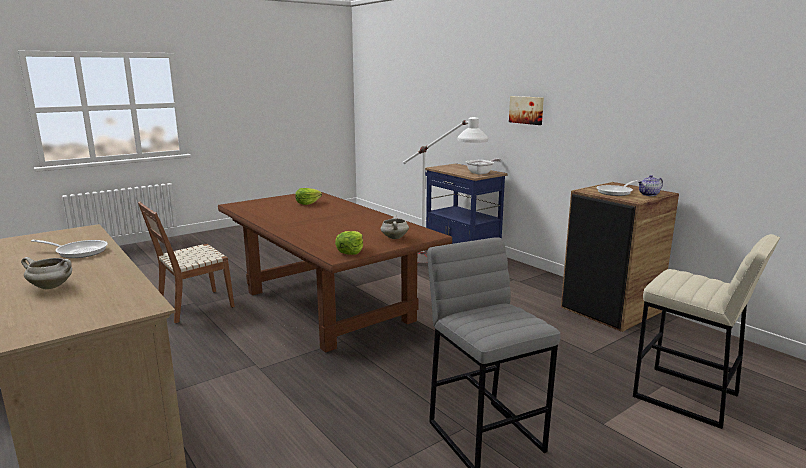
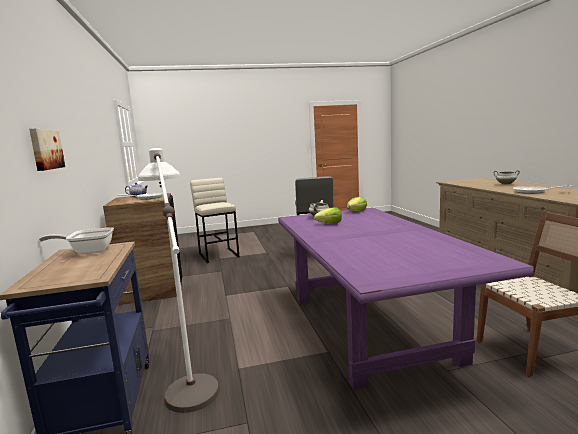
camera: 155 degrees left, 5 degrees down
brown dining table [218,192,452,353] -> purple dining table [278,207,534,390]
lettuce [295,188,322,205] -> lettuce moved to [314,207,342,224]

